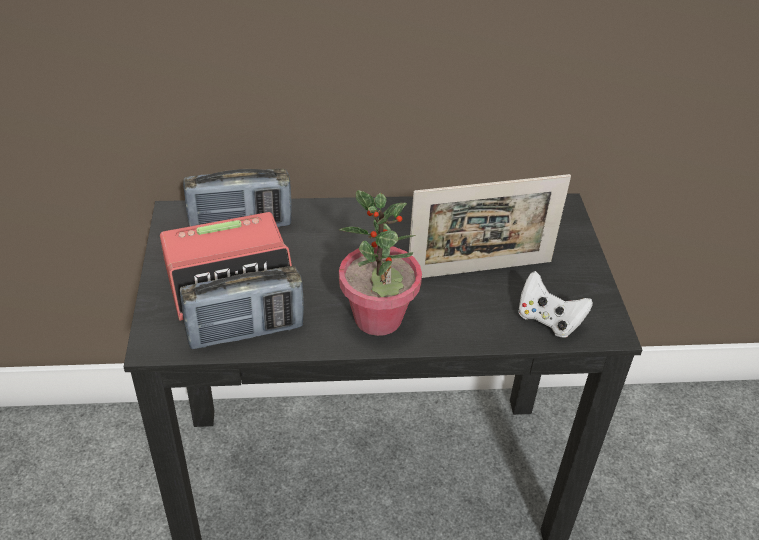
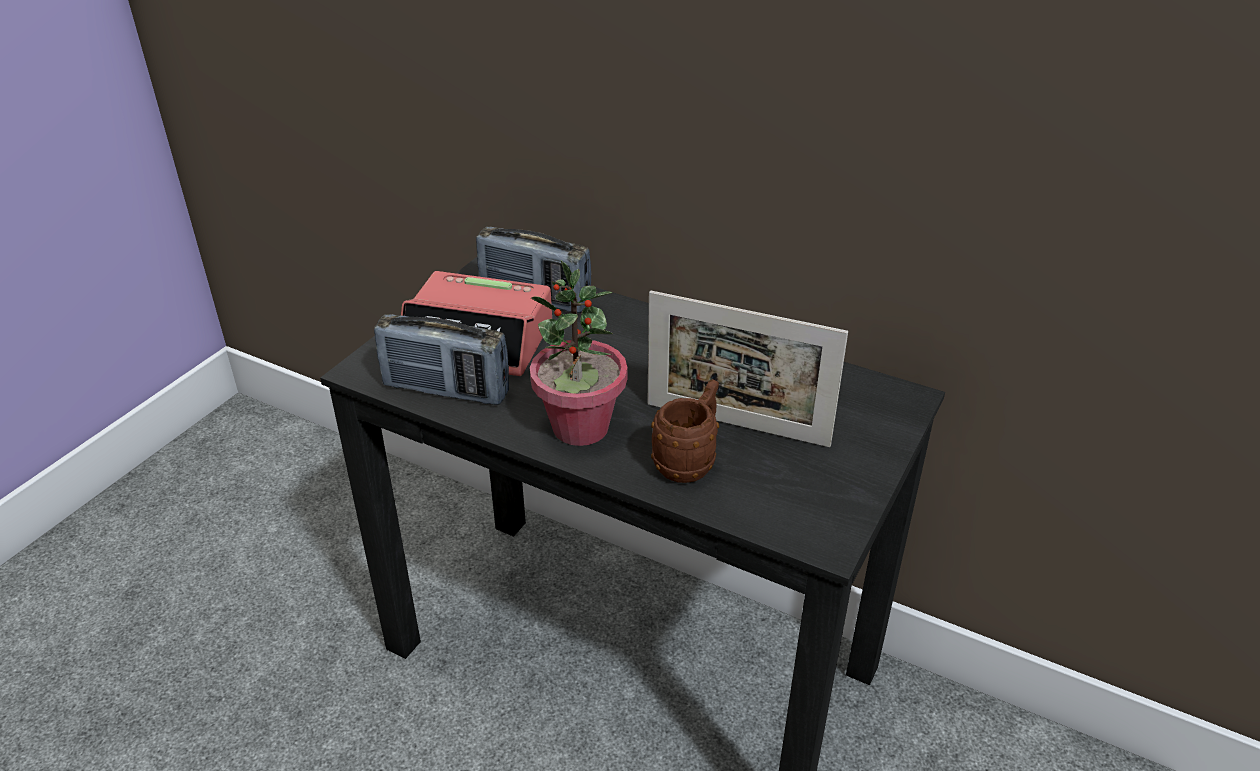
camera: 35 degrees right, 5 degrees down
white game controller [518,271,593,338] -> none
none -> brown mug [651,379,719,483]

